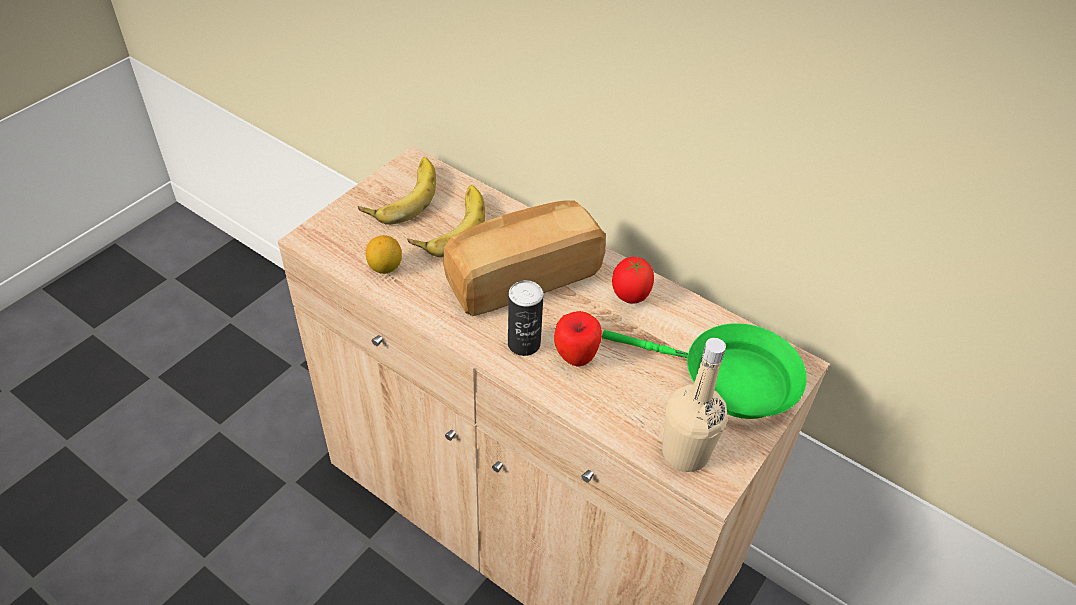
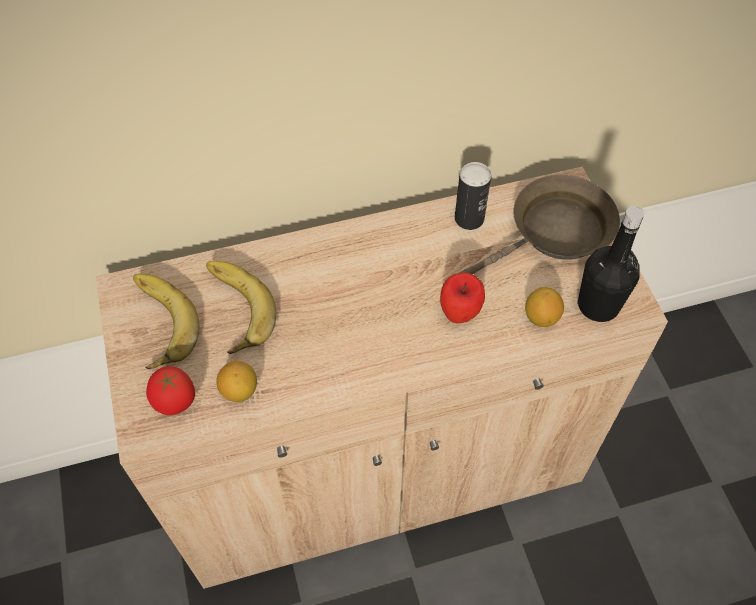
camera: 50 degrees left, 10 degrees up
bread [443,200,605,316] -> none
can [508,280,544,356] -> can moved to [455,162,491,230]
green frying pan [602,323,807,419] -> brown frying pan [457,175,620,274]
tomato [612,257,654,304] -> tomato moved to [146,366,195,415]
beige bottle [662,338,728,472] -> black bottle [577,206,644,322]
none -> lemon [525,287,564,327]

